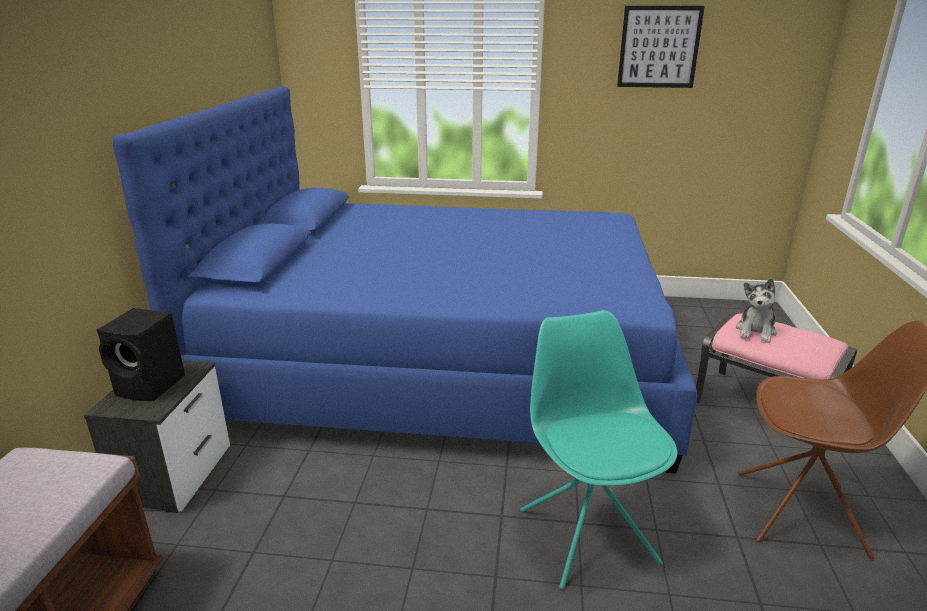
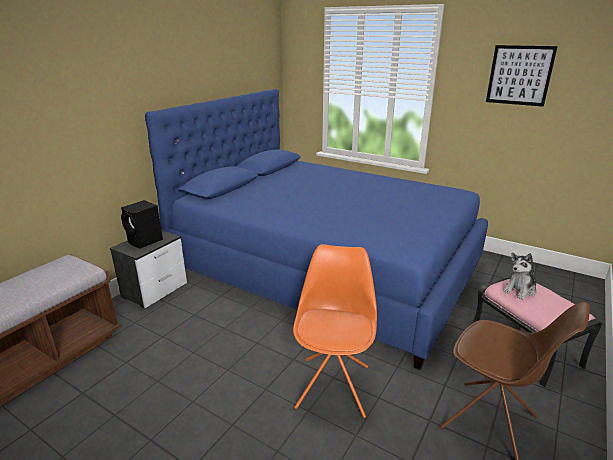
camera: 25 degrees right, 0 degrees up
turquoise chair [520,310,677,590] -> orange chair [293,244,377,418]

